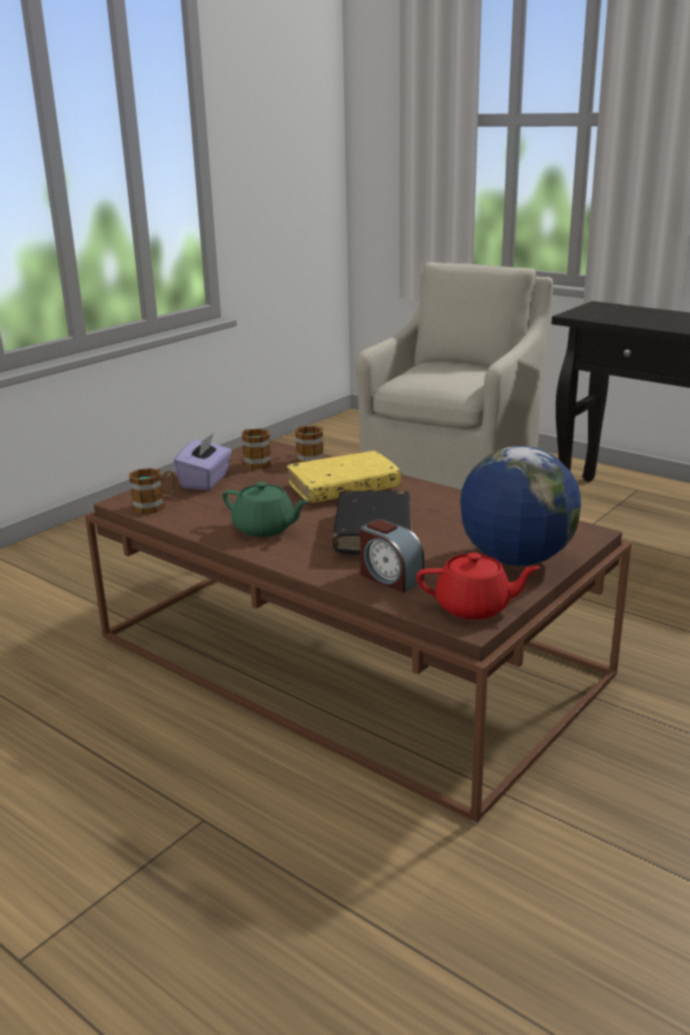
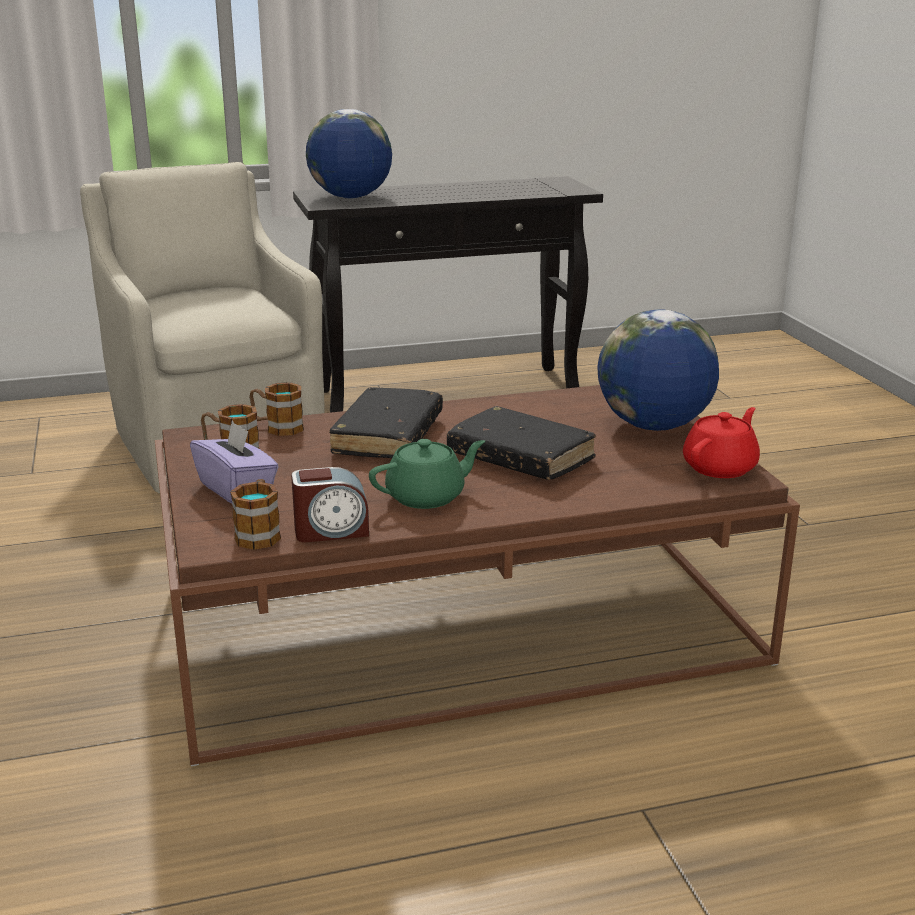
camera: 55 degrees left, 0 degrees up
yellow book [287,451,401,503] -> black book [329,387,443,458]
alarm clock [360,519,424,593] -> alarm clock moved to [291,467,369,542]
none -> globe [306,109,392,198]

